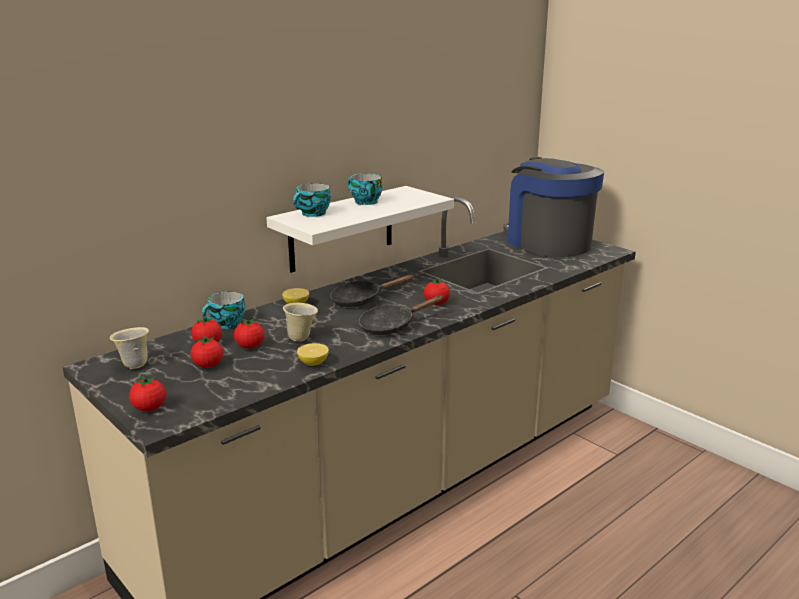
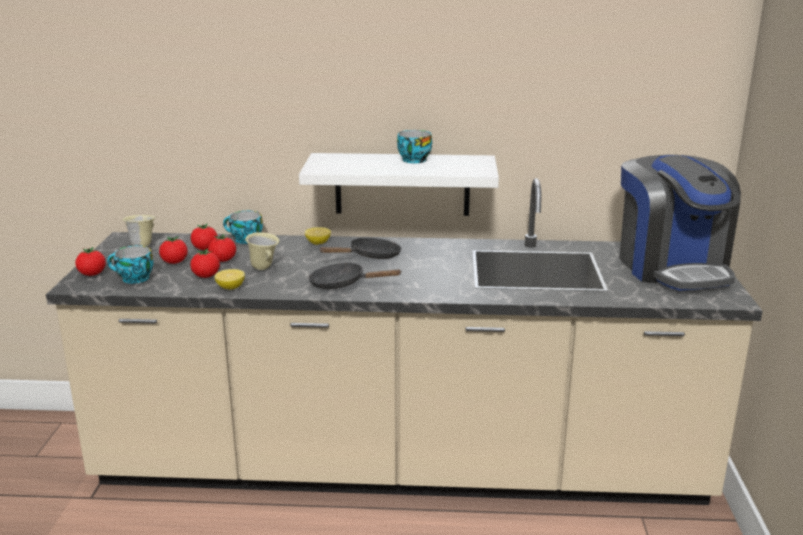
camera: 45 degrees right, 0 degrees up
cup [293,183,331,217] -> cup moved to [107,245,154,284]
black frying pan [330,275,413,307] -> black frying pan turned 120 degrees clockwise [319,237,402,259]
tomato [424,279,450,305] -> tomato moved to [190,248,220,278]
coffee machine [503,157,604,257] -> coffee machine turned 150 degrees clockwise [619,155,741,291]

